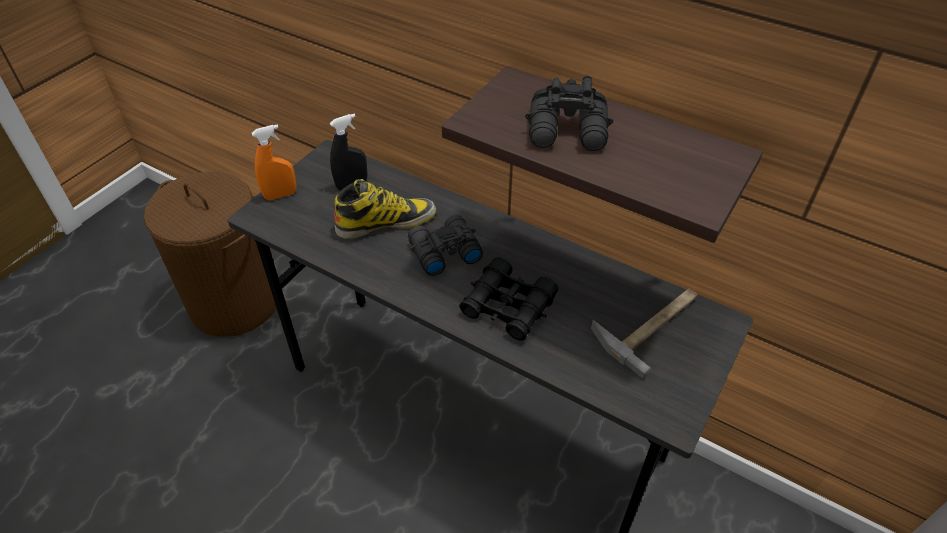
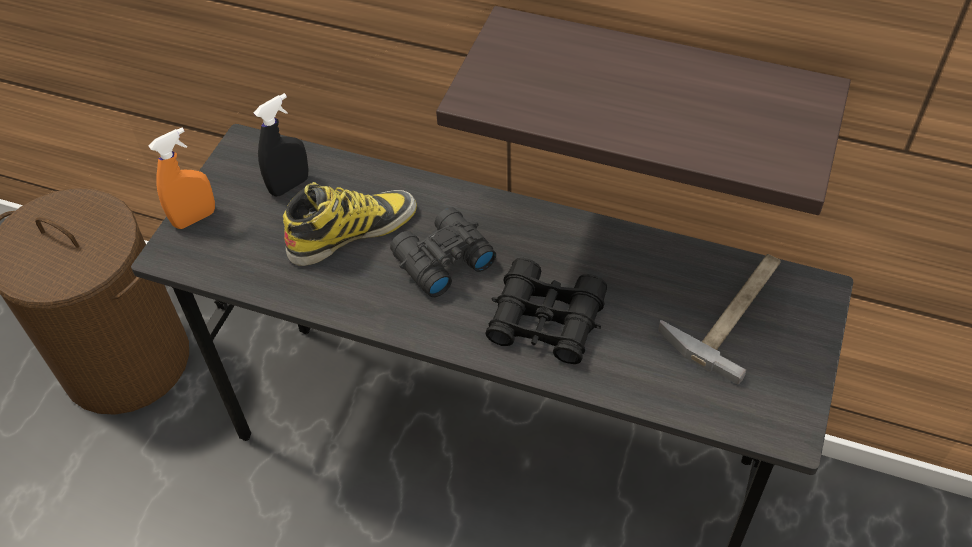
camera: 10 degrees left, 5 degrees up
black binoculars [525,75,613,151] -> none

